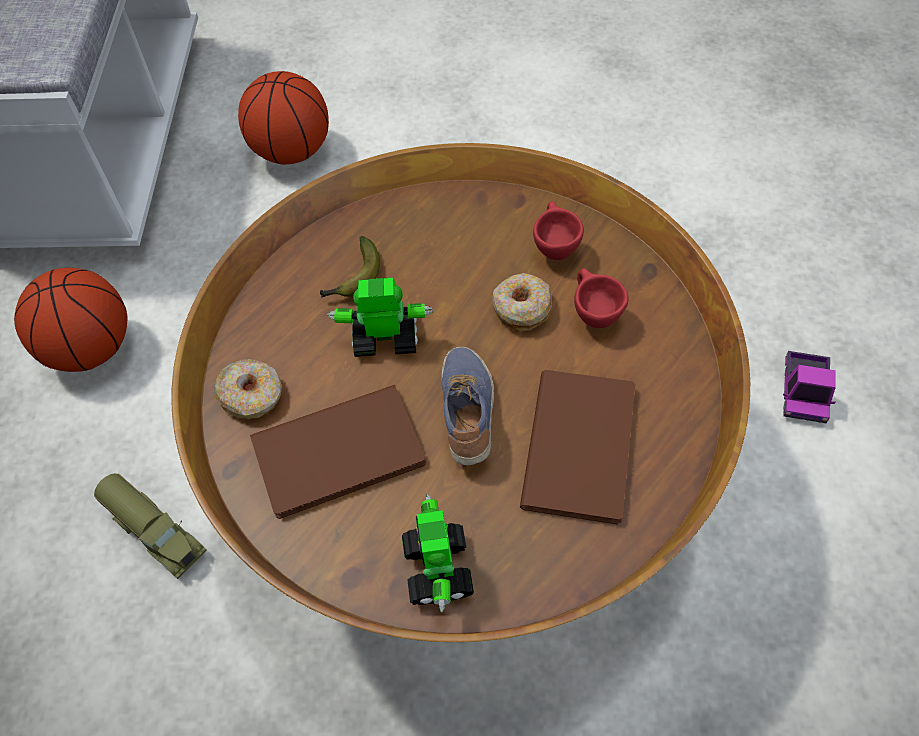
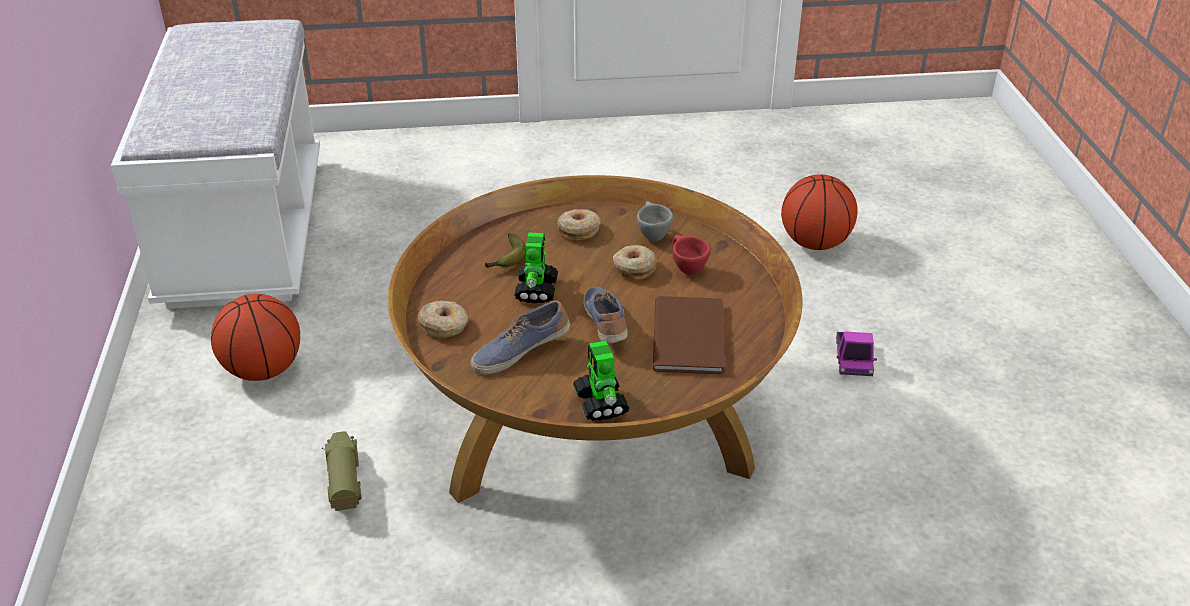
camera: 10 degrees left, 20 degrees down
toy truck [94,473,207,579] -> toy truck turned 135 degrees counterclockwise [322,432,362,511]
basketball [238,71,329,164] -> basketball moved to [781,174,858,250]
brown book [250,385,426,519] -> shoe [471,300,570,375]
toy robot [327,278,433,357] -> toy robot turned 105 degrees clockwise [514,233,558,303]
red cup [533,201,584,260] -> grey cup [637,201,673,241]
none -> donut [557,209,601,240]

